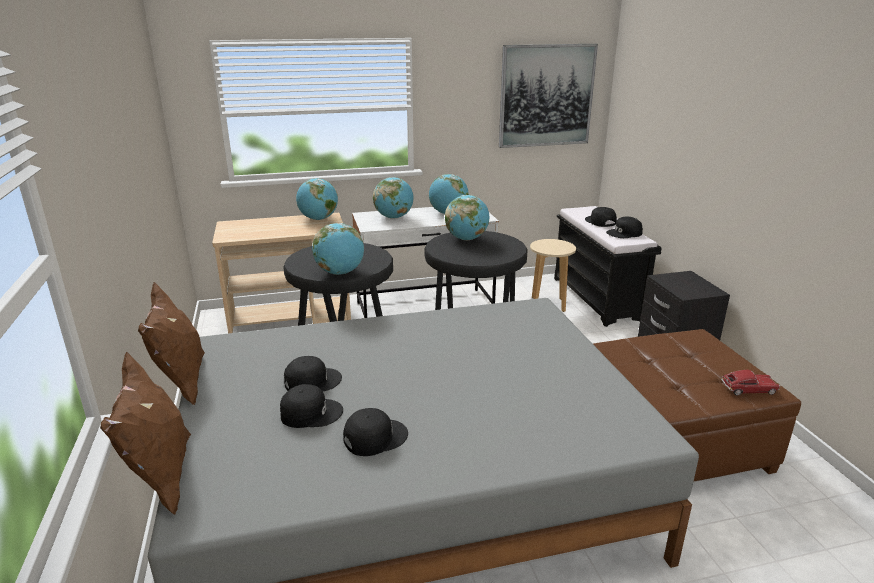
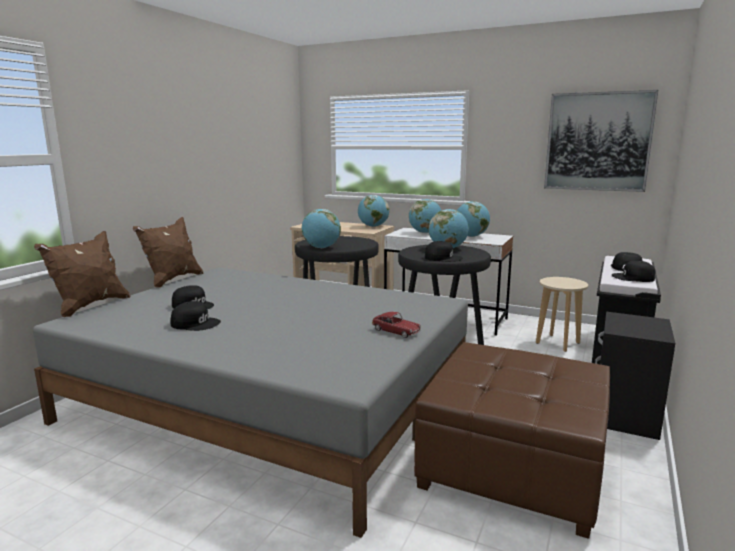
camera: 40 degrees right, 10 degrees down
black cap [284,356,342,391] -> black cap moved to [425,241,463,262]
toy car [721,370,780,395] -> toy car moved to [372,312,421,338]

